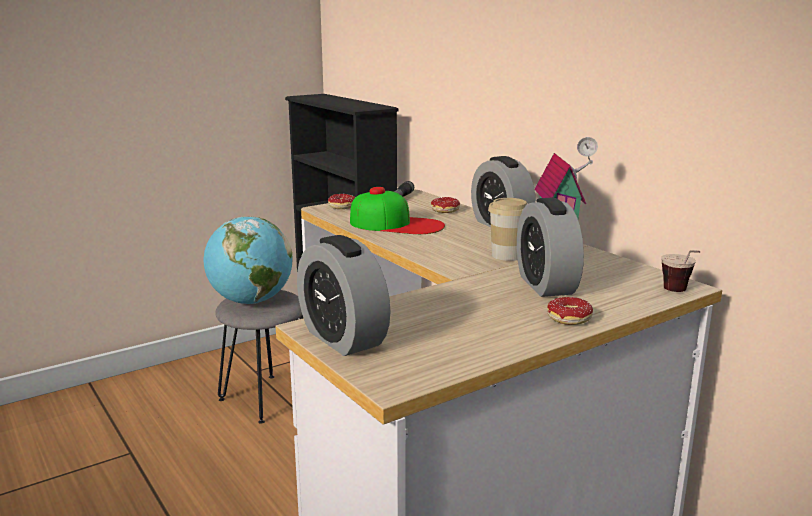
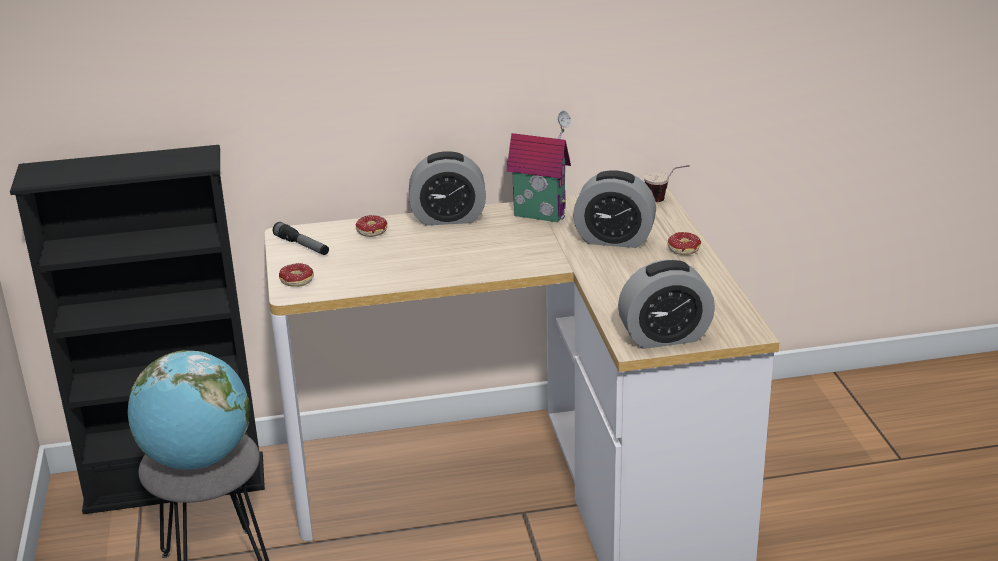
camera: 65 degrees left, 10 degrees up
cap [350,187,445,234] -> none
cup [488,198,527,261] -> none

